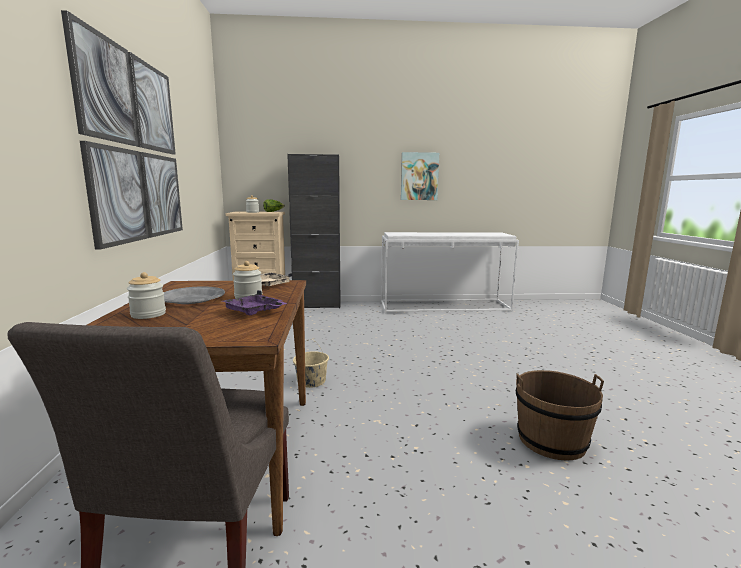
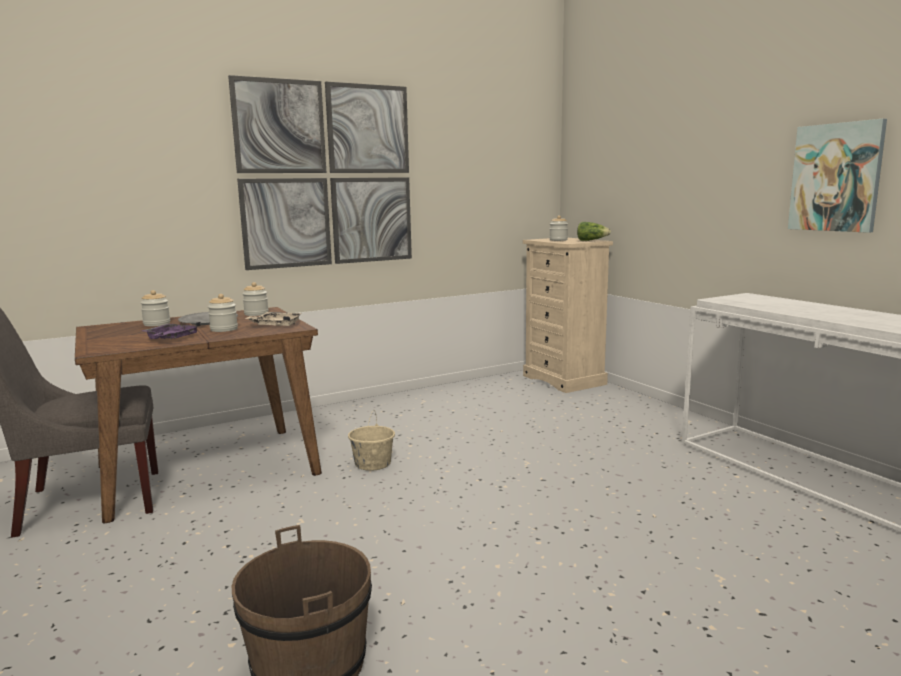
camera: 65 degrees right, 0 degrees up
black cabinet [287,154,340,308] -> none
none -> jar [242,282,269,316]

